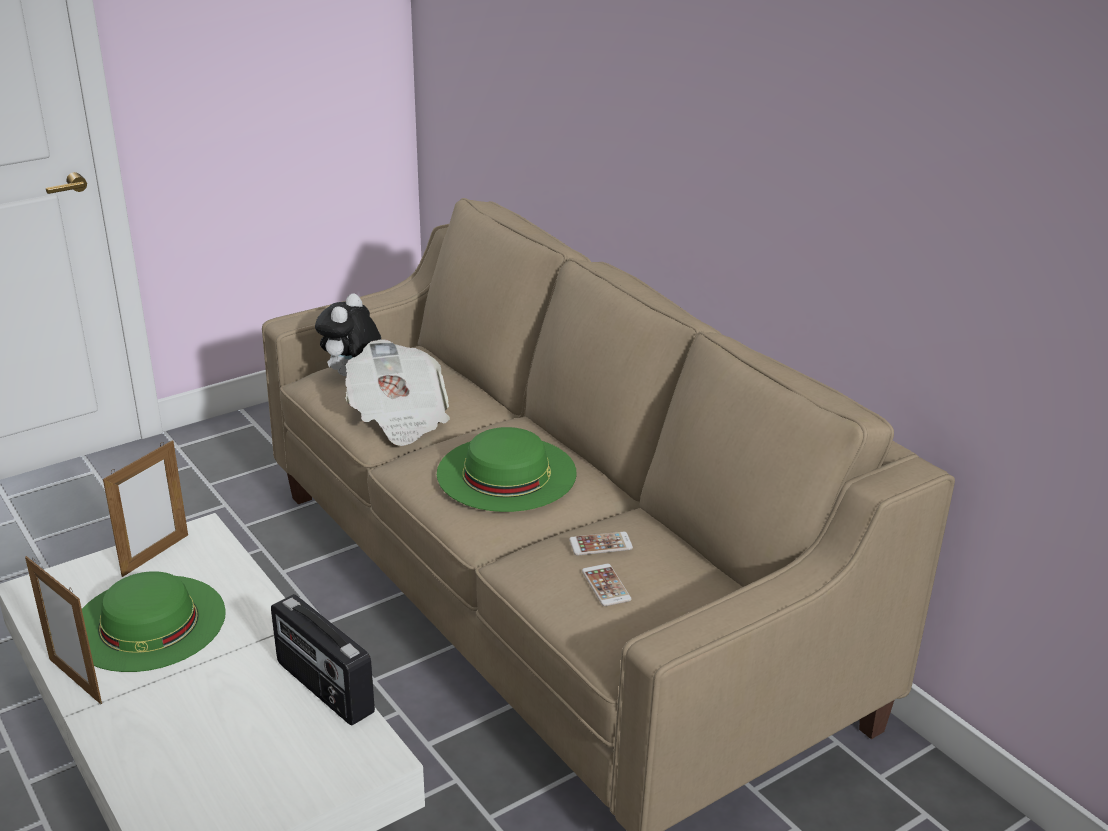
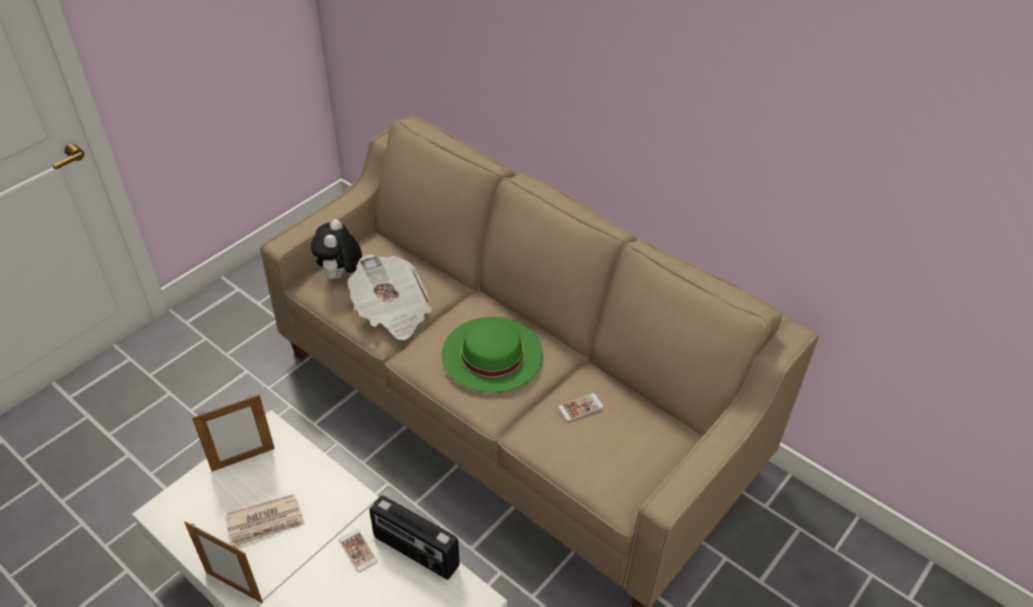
camera: 15 degrees left, 15 degrees up
green hat [82,571,226,672] -> newspaper [225,494,305,547]
picture frame [103,440,188,577] -> picture frame turned 45 degrees clockwise [192,395,275,472]
phone [582,564,632,606] -> phone moved to [339,530,377,572]

